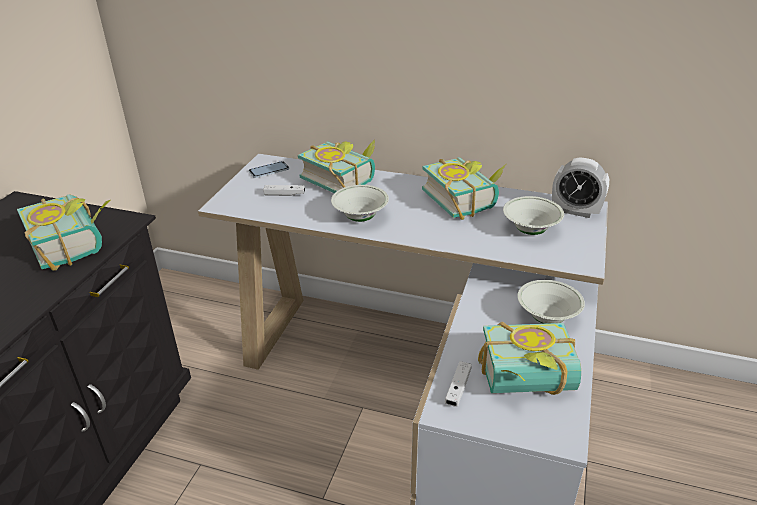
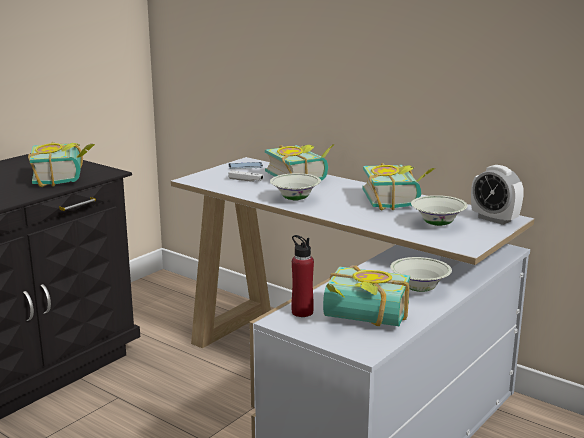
camera: 20 degrees right, 15 degrees down
white game controller [445,361,472,406] -> red bottle [291,235,314,317]

